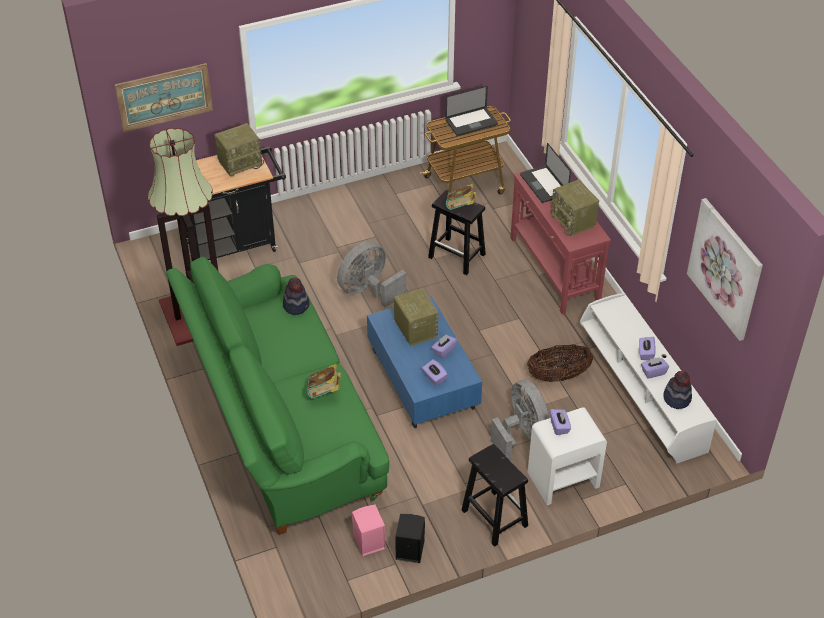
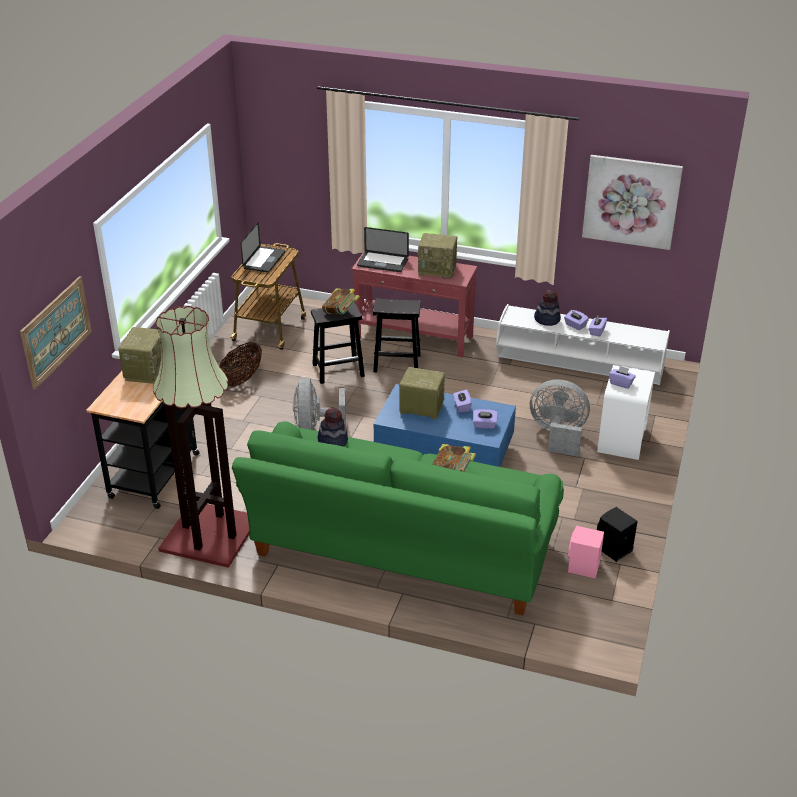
camera: 50 degrees left, 10 degrees down
black stool [462,444,528,547] -> black stool moved to [373,299,421,372]
basket [527,345,593,382] -> basket moved to [219,342,262,387]
hat [663,371,692,409] -> hat moved to [534,290,561,326]

